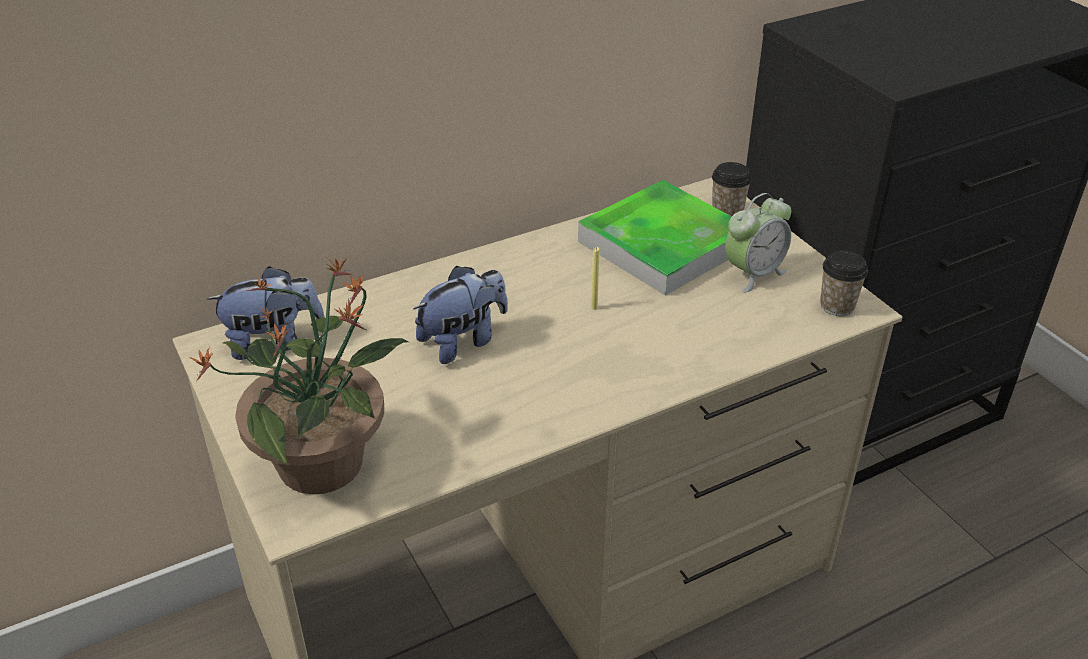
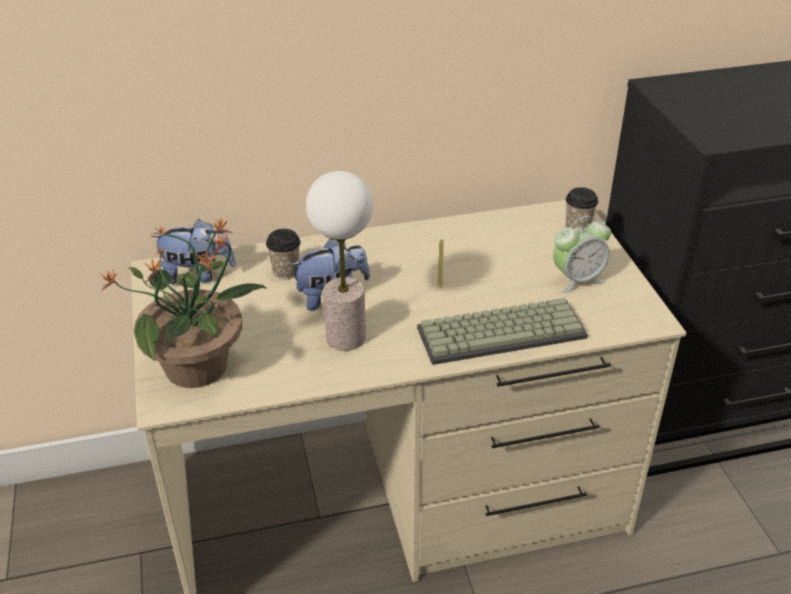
camera: 15 degrees right, 0 degrees up
tray [578,180,732,296] -> none
cup [820,250,868,316] -> cup moved to [266,229,300,279]
none -> table lamp [306,171,373,351]
none -> keyboard [417,298,588,365]

